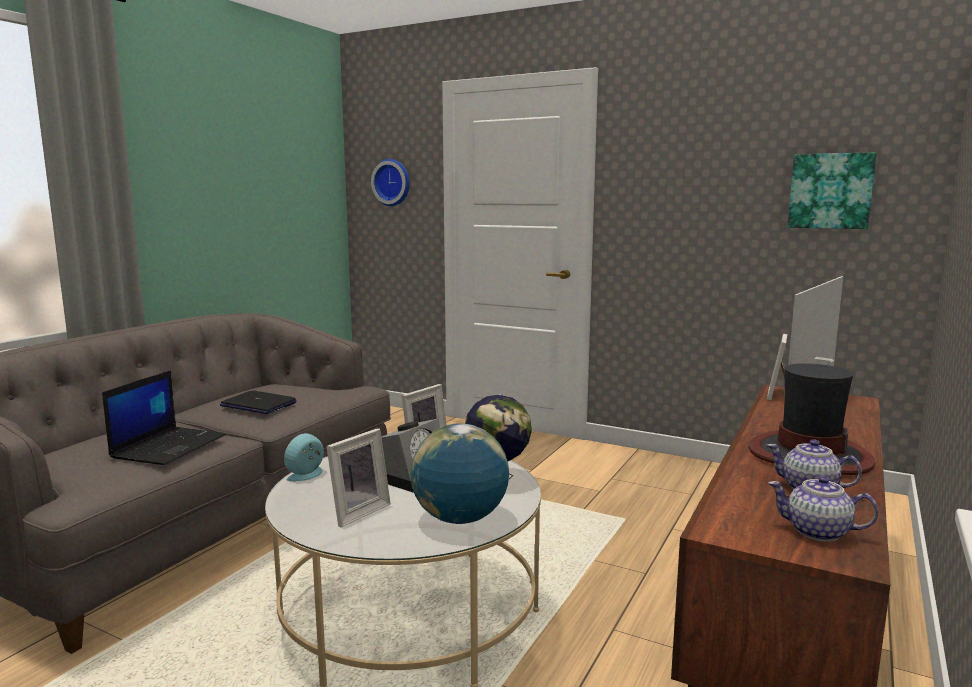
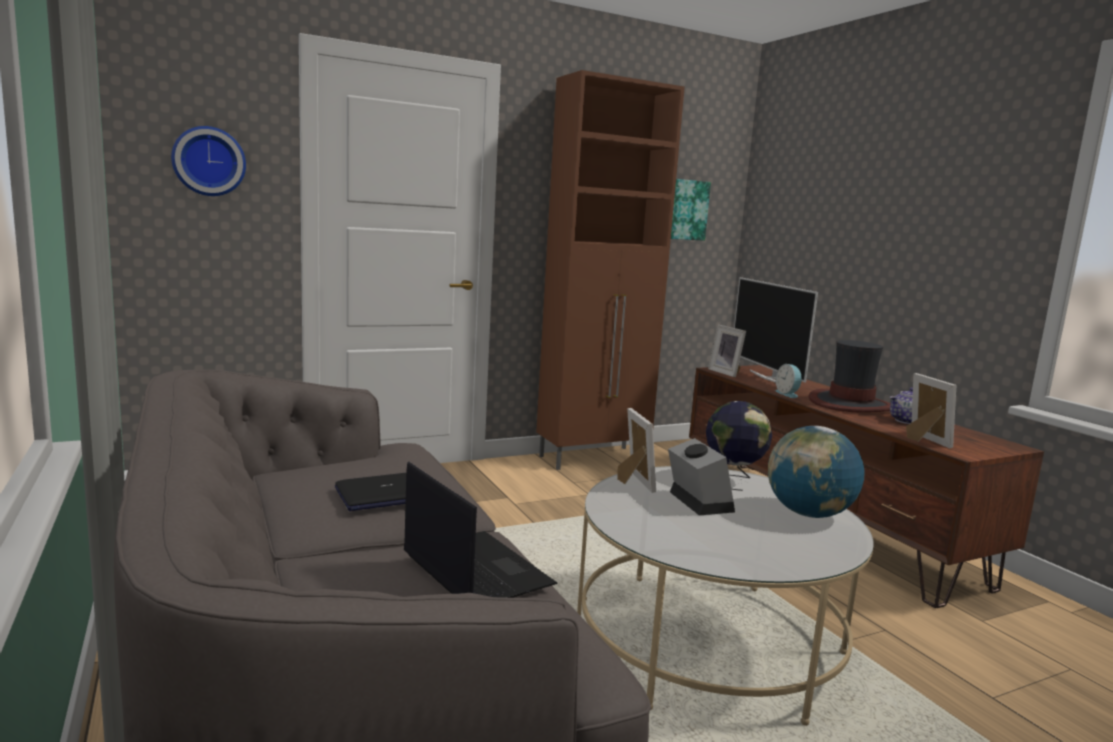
camera: 55 degrees left, 0 degrees up
alarm clock [284,433,324,481] -> alarm clock moved to [775,364,802,398]
picture frame [326,428,391,527] -> picture frame moved to [906,373,956,448]
teapot [768,476,879,542] -> none
none -> brown cabinet [536,70,685,470]

